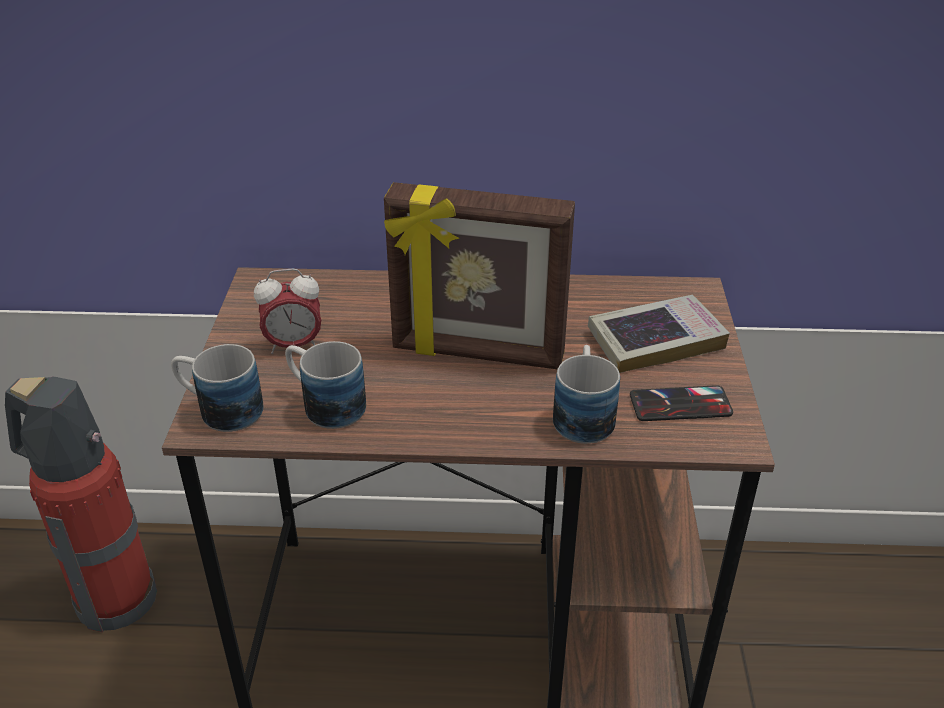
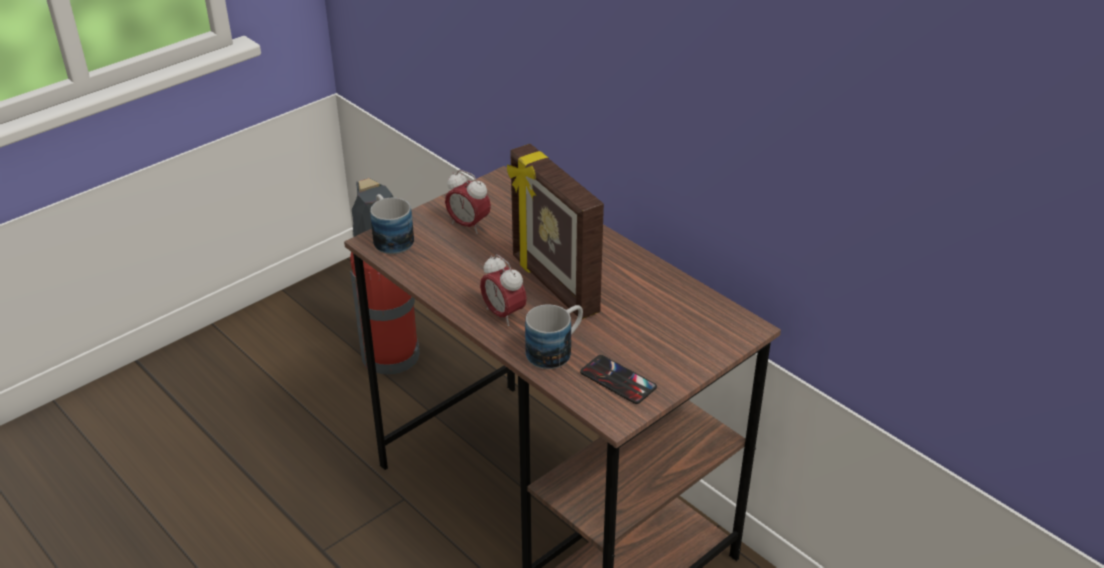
camera: 45 degrees right, 0 degrees up
mug [285,341,366,429] -> none
book [588,295,730,373] -> none
none -> alarm clock [480,254,527,326]

